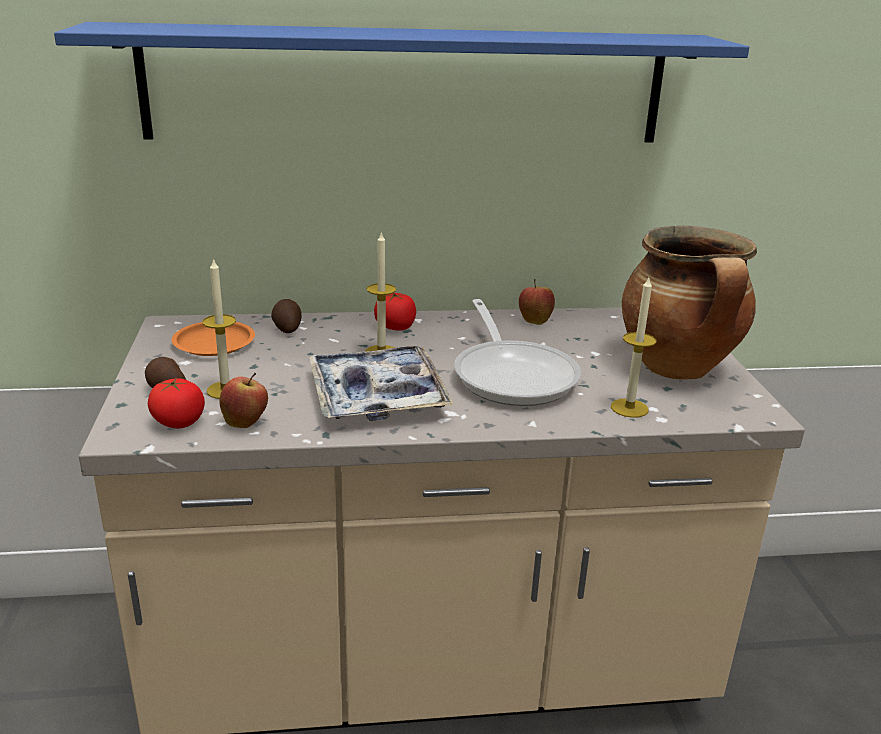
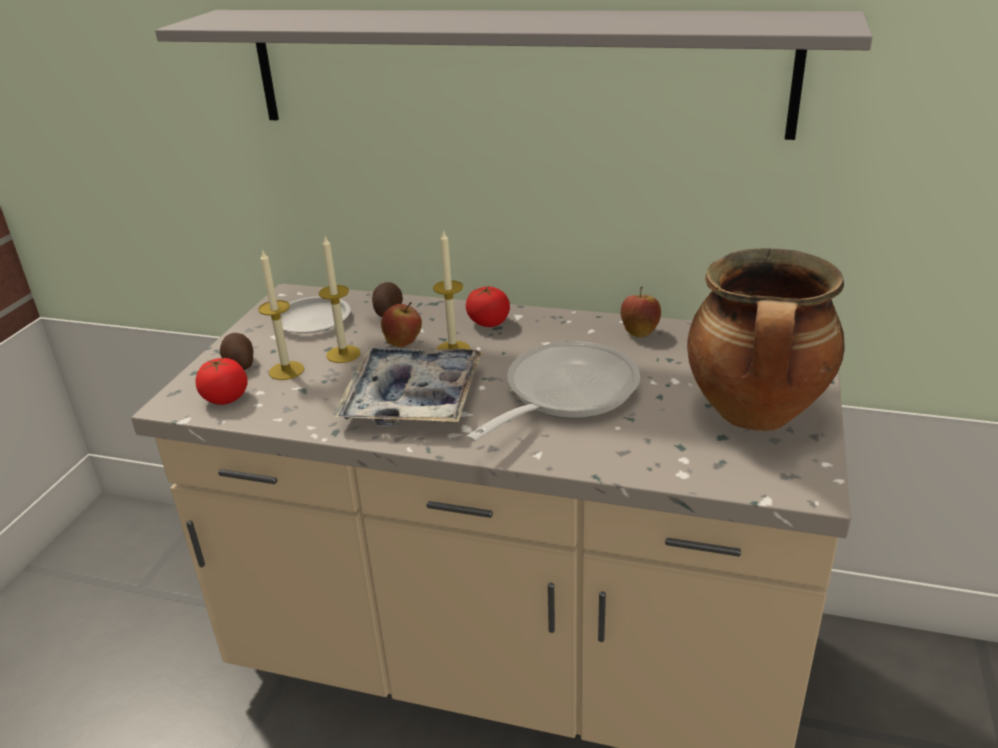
camera: 25 degrees right, 5 degrees up
blue shelf [54,22,749,143] -> grey shelf [155,10,873,140]
orange plate [172,322,255,356] -> white plate [280,296,350,333]
apple [219,373,268,428] -> apple moved to [381,302,422,348]
frying pan [454,299,581,406] -> frying pan turned 150 degrees counterclockwise [467,341,640,442]
candle [611,278,656,418] -> candle moved to [319,236,361,363]

